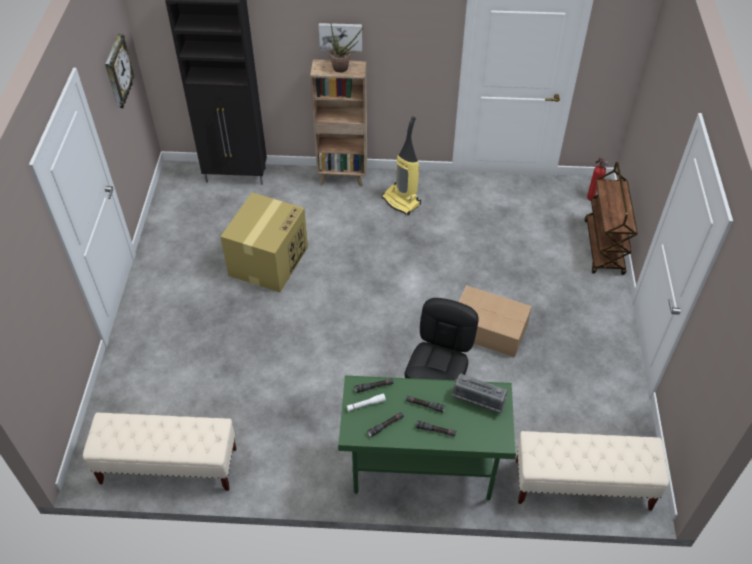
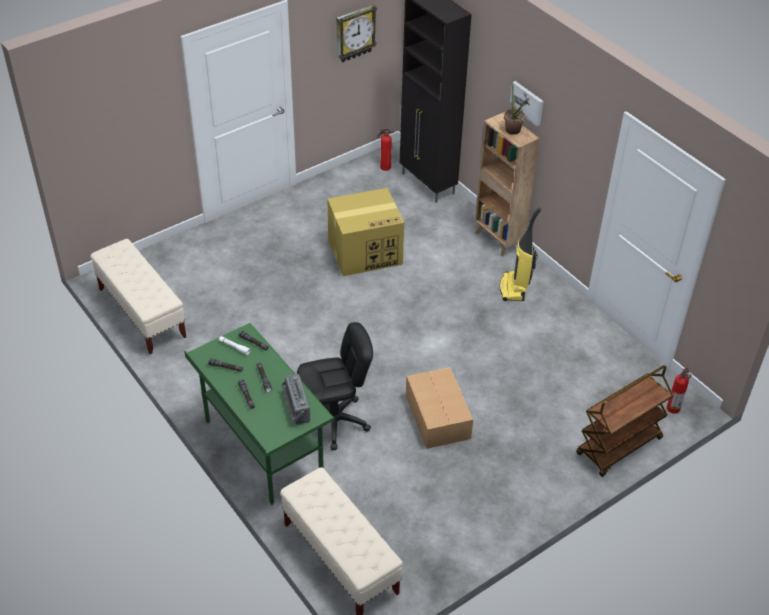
camera: 50 degrees right, 5 degrees down
none -> fire extinguisher [377,127,394,171]

